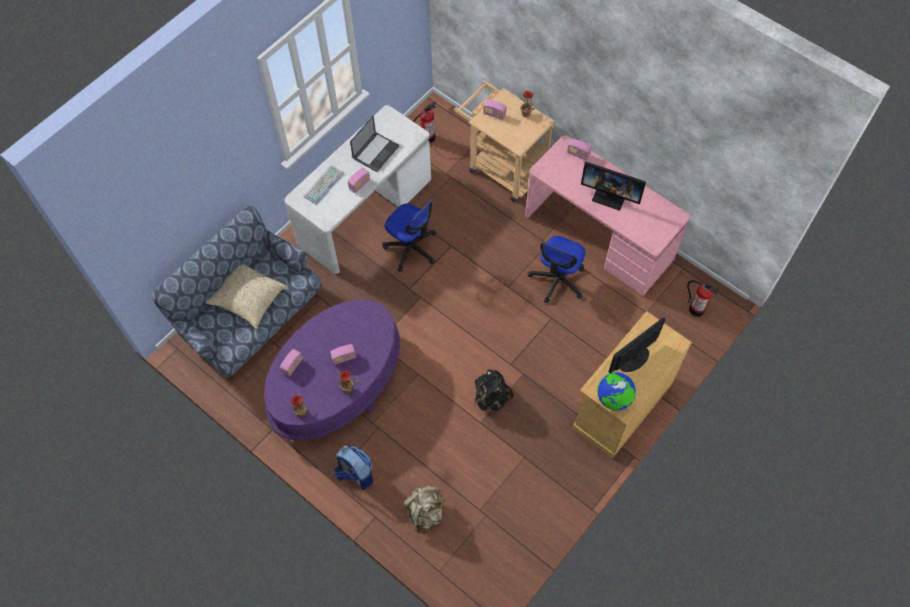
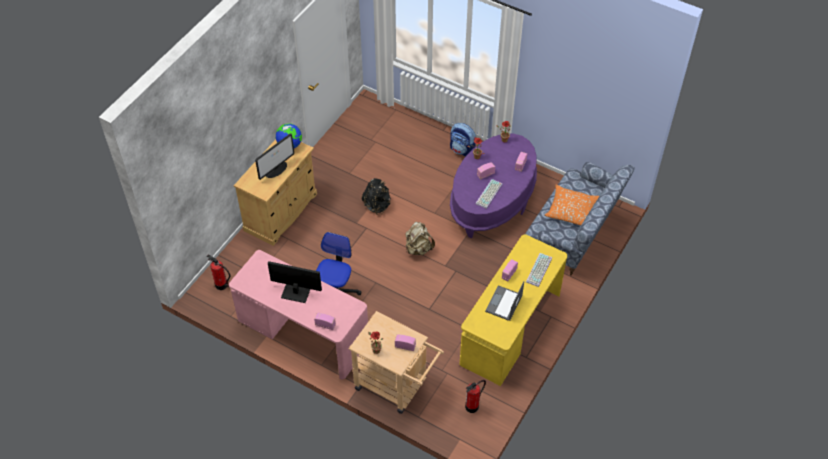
camera: 170 degrees right, 10 degrees down
beige pillow [206,264,287,329] -> orange pillow [545,185,599,225]
white desk [285,105,431,274] -> yellow desk [459,234,567,386]
office chair [383,200,437,272] -> none
beige backpack [403,486,445,534] -> beige backpack moved to [405,222,435,255]
none -> keyboard [476,179,503,209]

